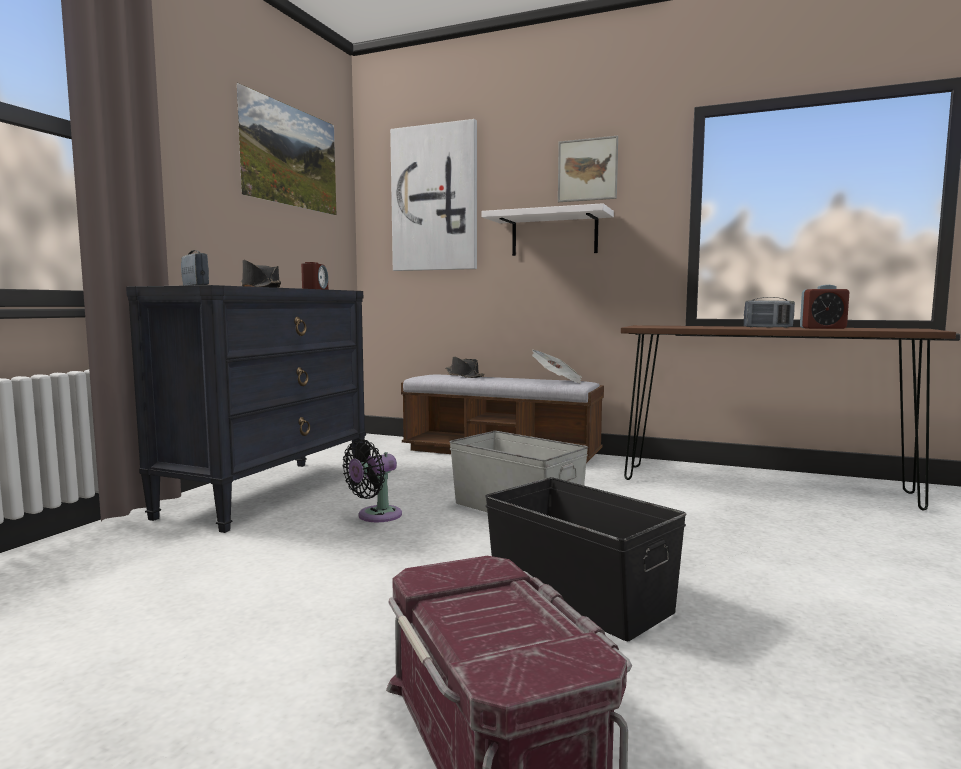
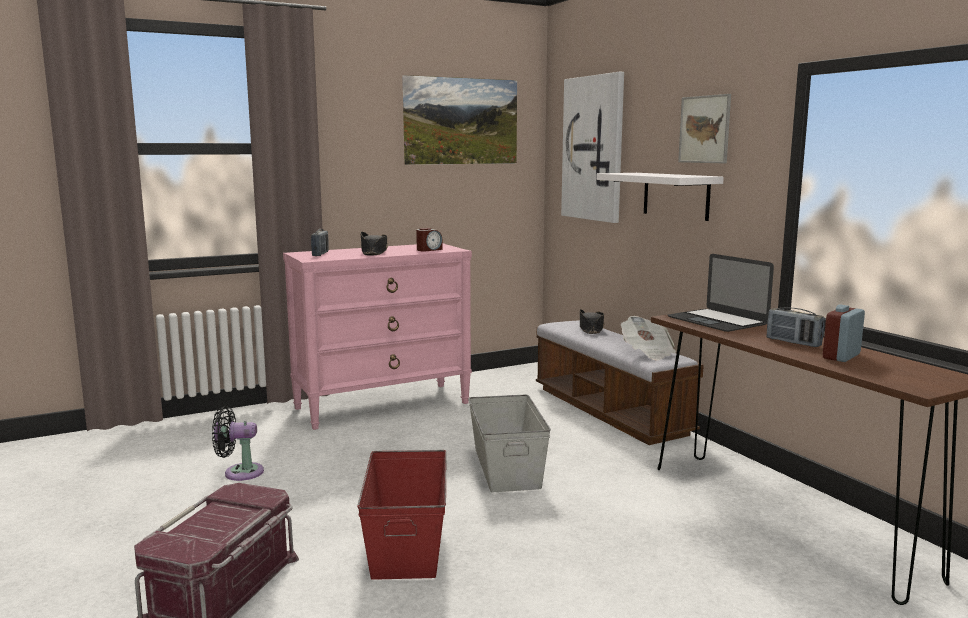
camera: 40 degrees right, 5 degrees up
black dresser [126,285,366,533] -> pink dresser [283,243,472,430]
black fan [342,439,402,522] -> black fan moved to [212,406,264,481]
black storage box [485,477,686,641] -> red storage box [357,450,447,580]
alarm clock [800,285,849,329] -> alarm clock turned 90 degrees clockwise [823,304,865,362]
none -> laptop [668,254,774,332]

